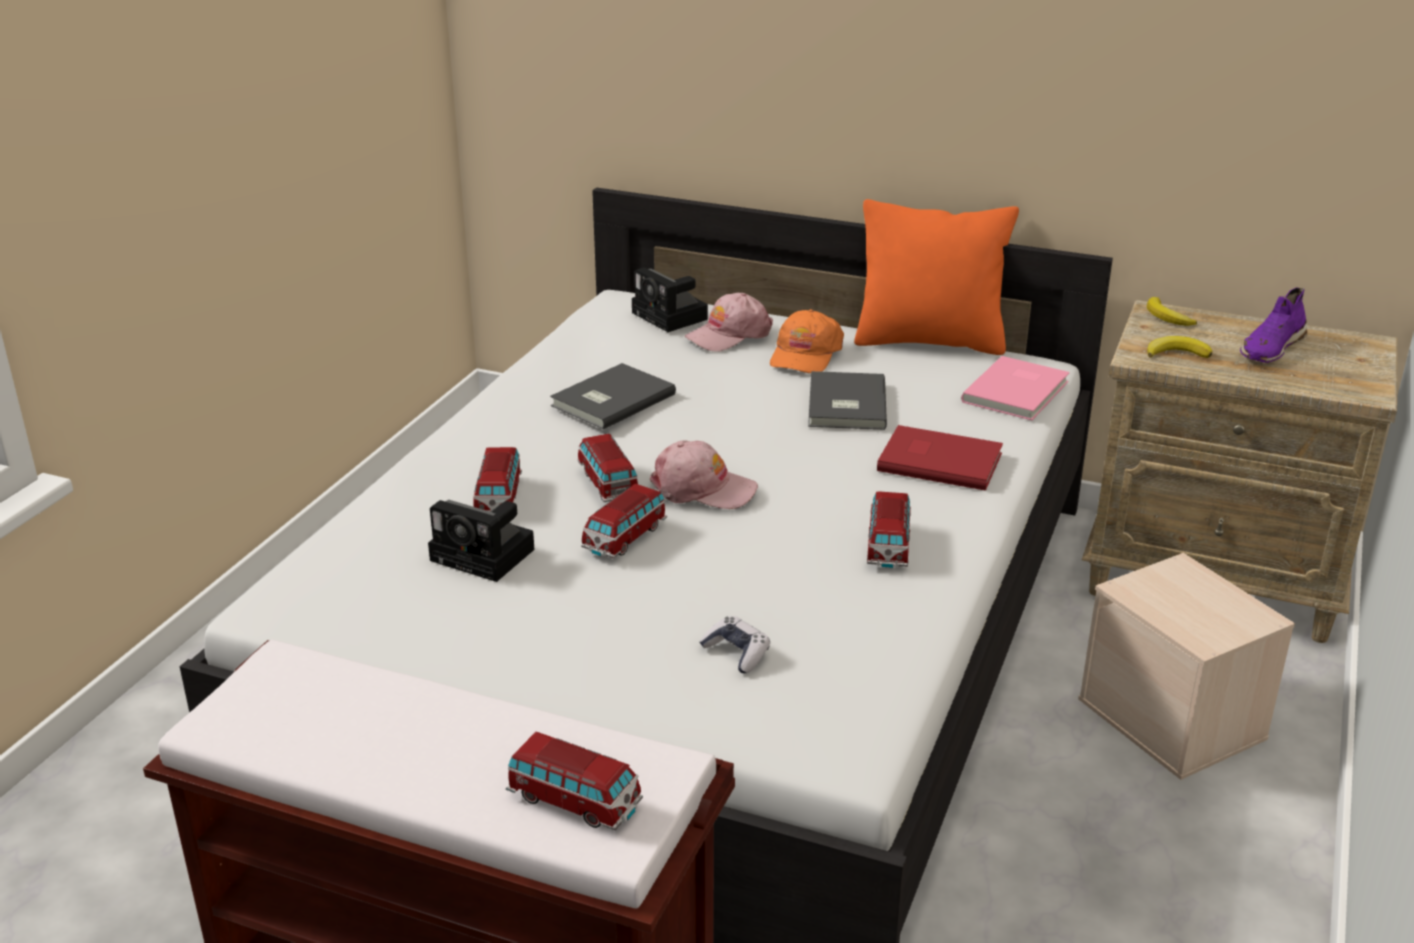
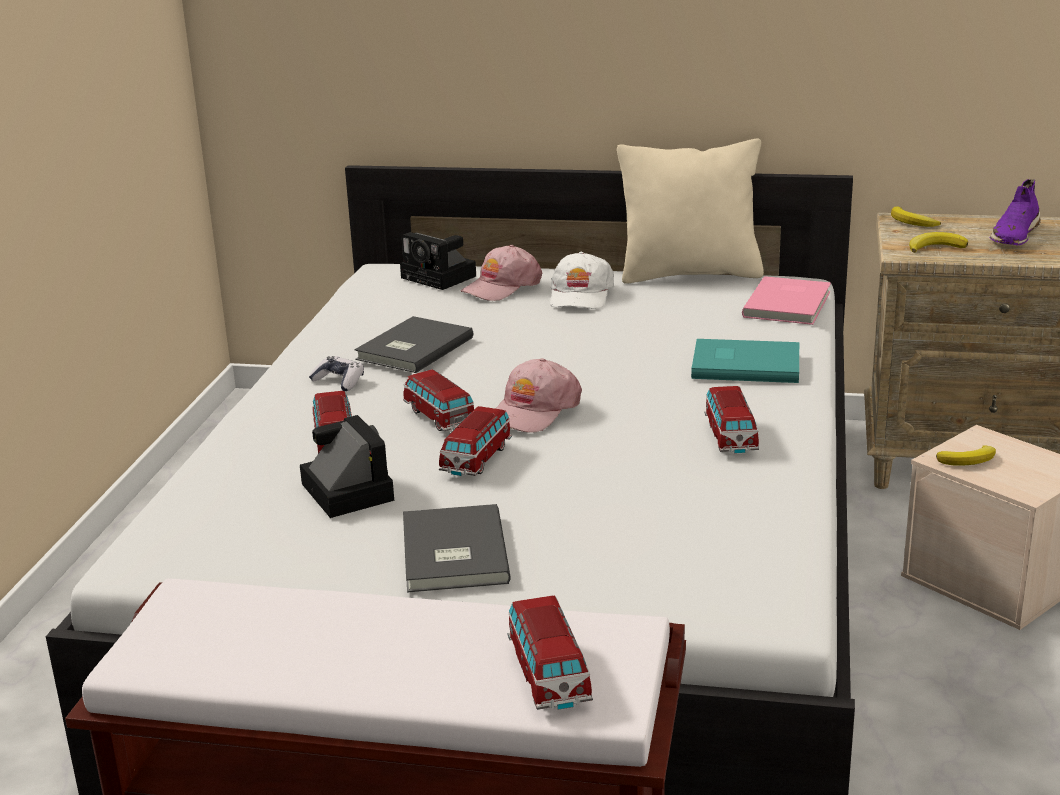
camera: 10 degrees left, 5 degrees down
camera [428,500,534,582] -> camera turned 135 degrees counterclockwise [300,415,394,518]
toy car [506,731,643,830] -> toy car turned 60 degrees clockwise [507,595,593,710]
pink cap [650,440,758,509] -> pink cap turned 120 degrees clockwise [495,358,582,433]
game controller [699,616,770,673] -> game controller moved to [309,356,364,391]
orange cap [770,309,844,373] -> white cap [550,251,614,309]
grey book [808,371,887,430] -> grey book moved to [403,504,511,593]
orange pillow [854,199,1019,355] -> beige pillow [617,138,764,284]
red book [877,425,1003,491] -> turquoise book [691,339,799,383]
none -> banana [936,445,996,466]

